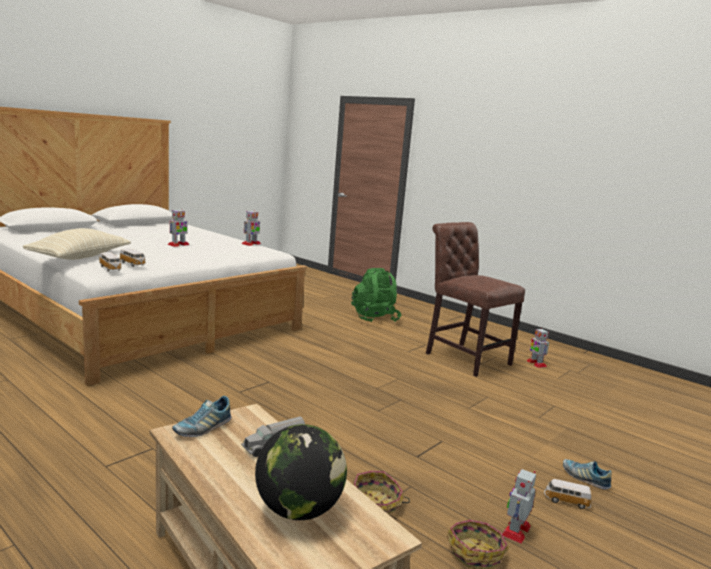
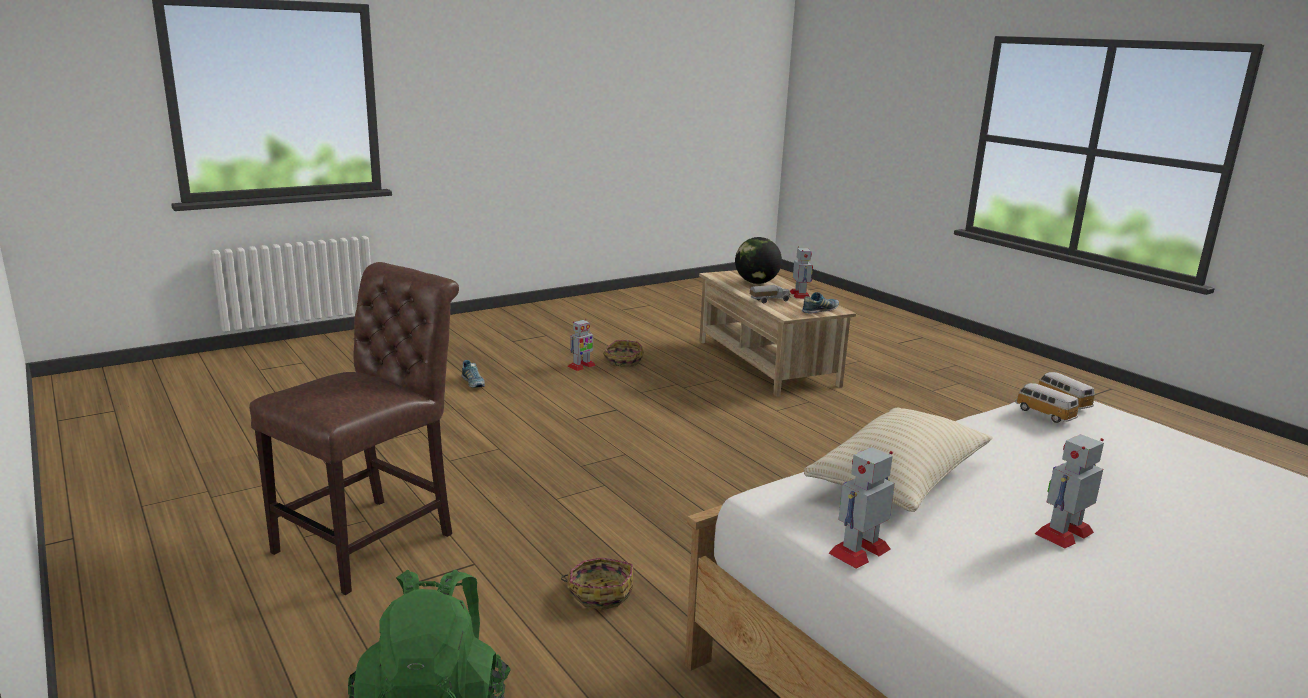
camera: 165 degrees left, 5 degrees up
beige pillow [22,228,131,260] -> beige pillow moved to [804,408,993,512]
basket [353,471,410,514] -> basket moved to [561,557,633,610]
brown chair [426,222,525,377] -> brown chair turned 120 degrees counterclockwise [249,262,459,595]
toy robot [526,329,549,368] -> toy robot moved to [790,246,813,299]
toy car [544,479,591,509] -> none

